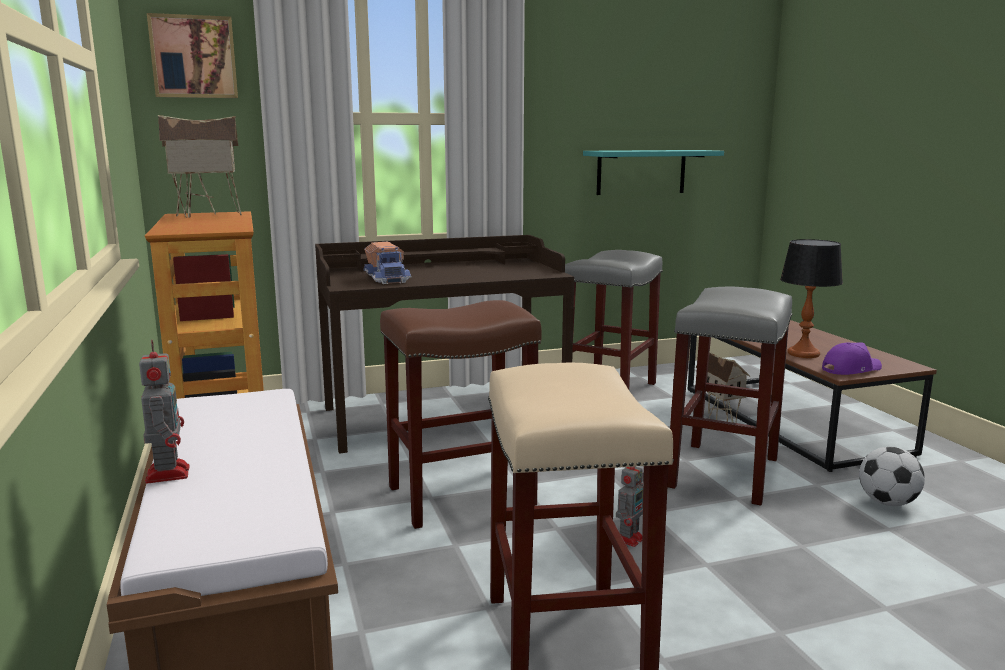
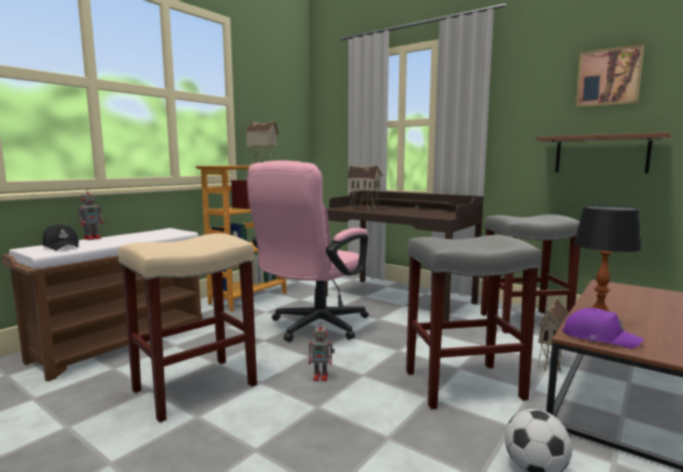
camera: 55 degrees right, 5 degrees down
picture [147,13,238,98] -> picture moved to [575,44,644,107]
toy truck [364,242,412,284] -> toy house [347,165,383,210]
brown stool [380,300,542,529] -> pink office chair [247,161,369,342]
turquoise shelf [583,150,724,195] -> brown shelf [536,132,671,173]
none -> black cap [43,224,79,251]

